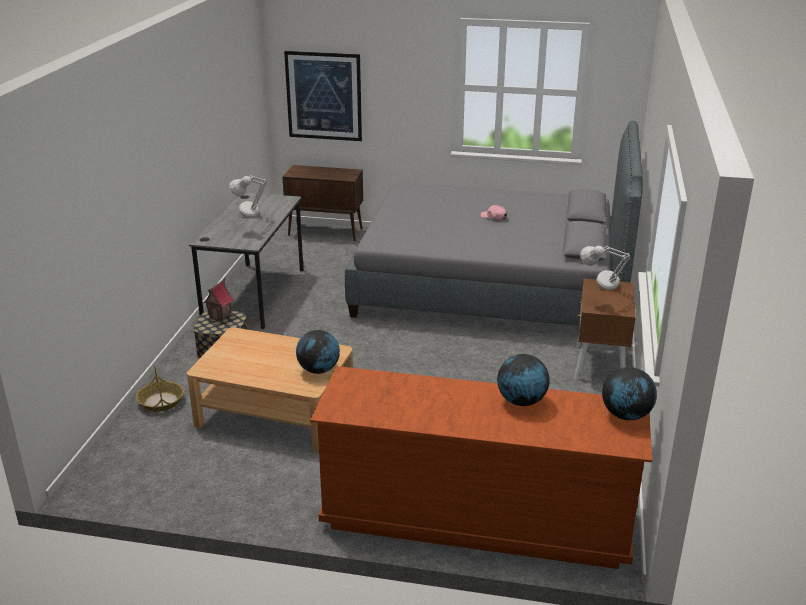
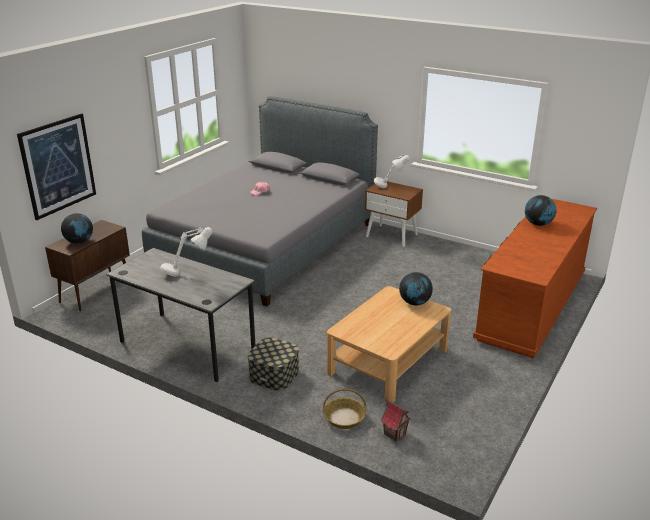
camera: 70 degrees left, 0 degrees up
toy house [203,278,234,321] -> toy house moved to [380,398,411,442]
globe [602,367,657,420] -> globe moved to [61,213,93,244]

